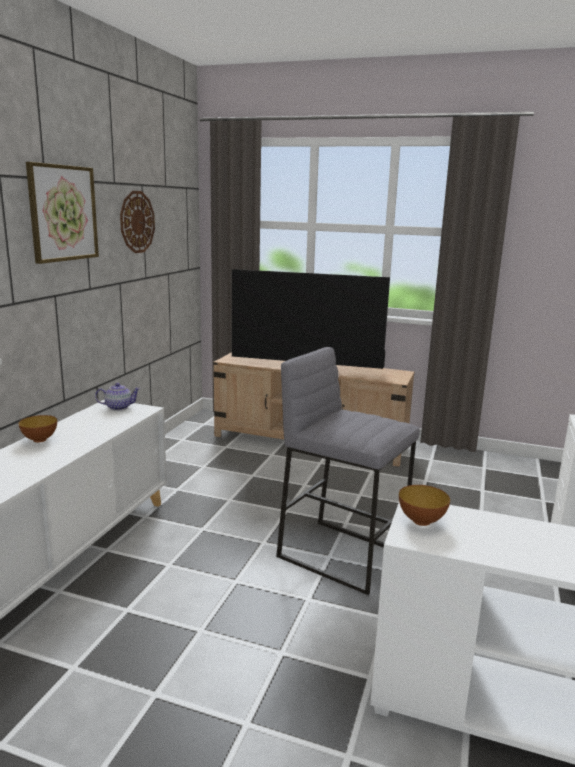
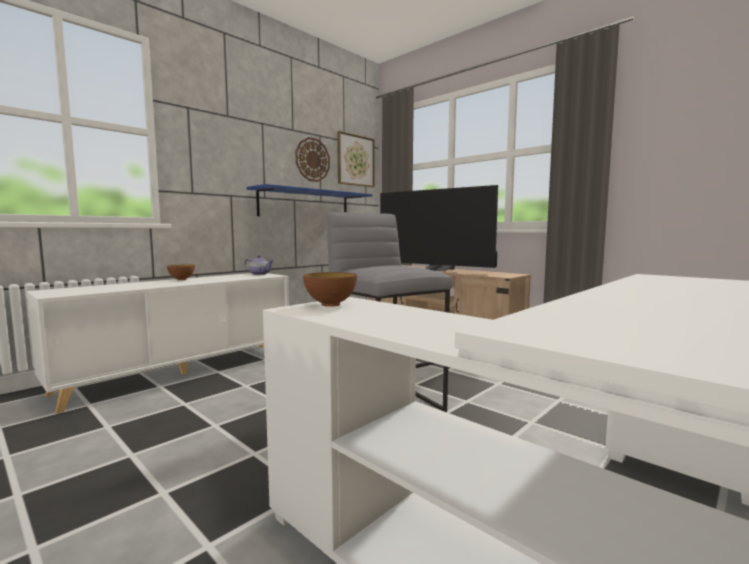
camera: 25 degrees right, 10 degrees down
picture [26,162,99,264] -> picture moved to [337,131,374,187]
none -> blue shelf [247,184,373,216]

